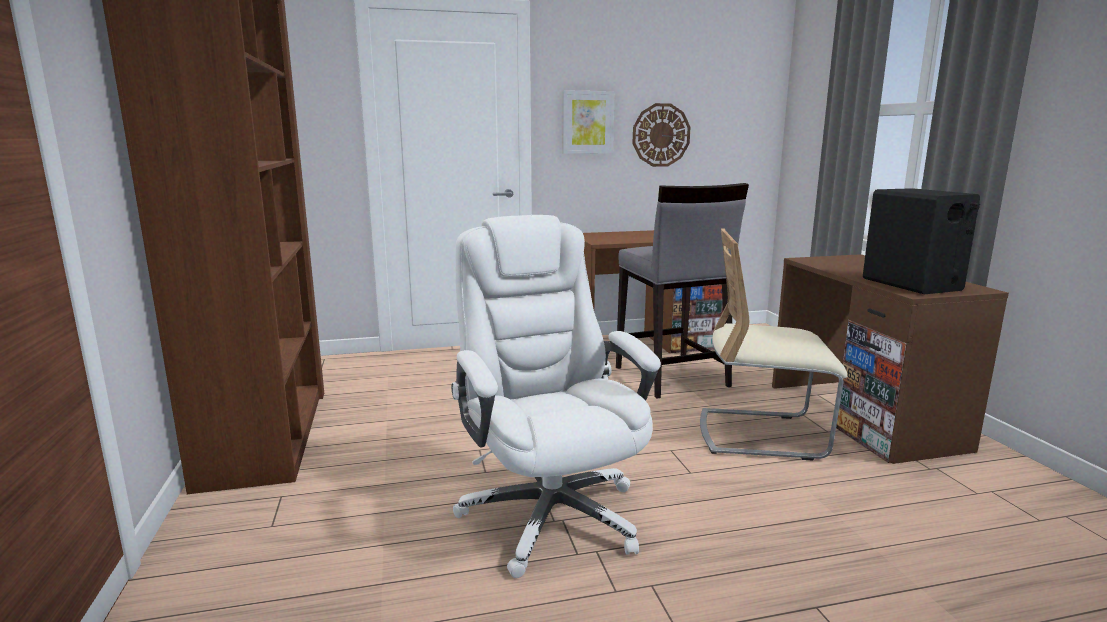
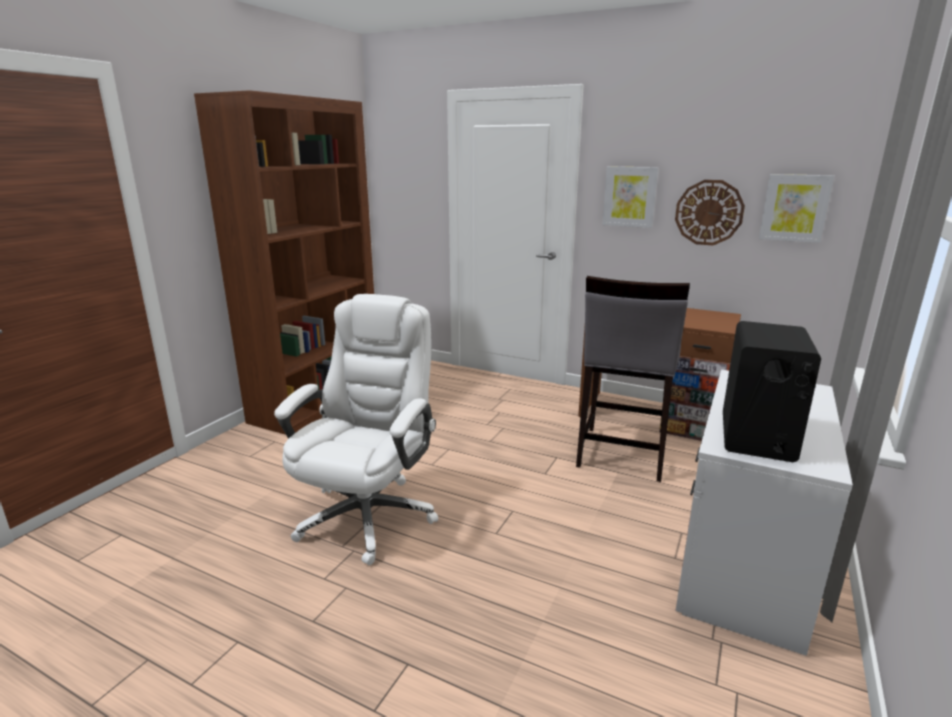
camera: 40 degrees right, 5 degrees up
beige chair [700,228,847,461] -> none
brown desk [772,254,1009,464] -> white desk [675,369,853,656]
none -> picture [759,174,834,243]

